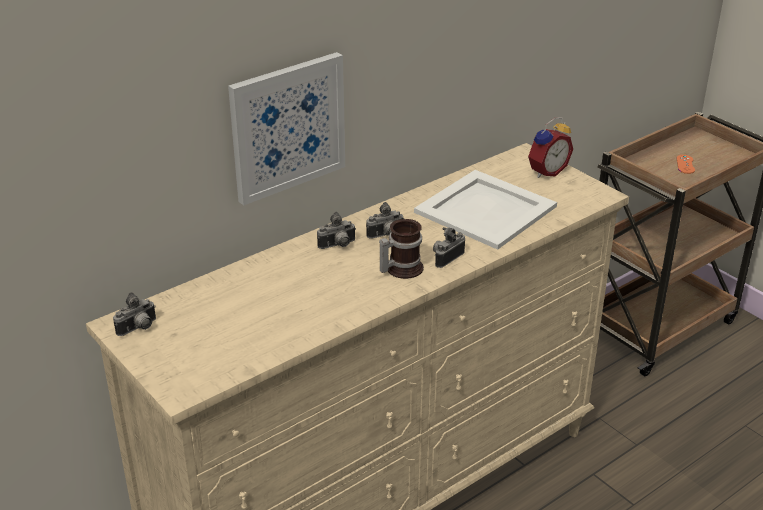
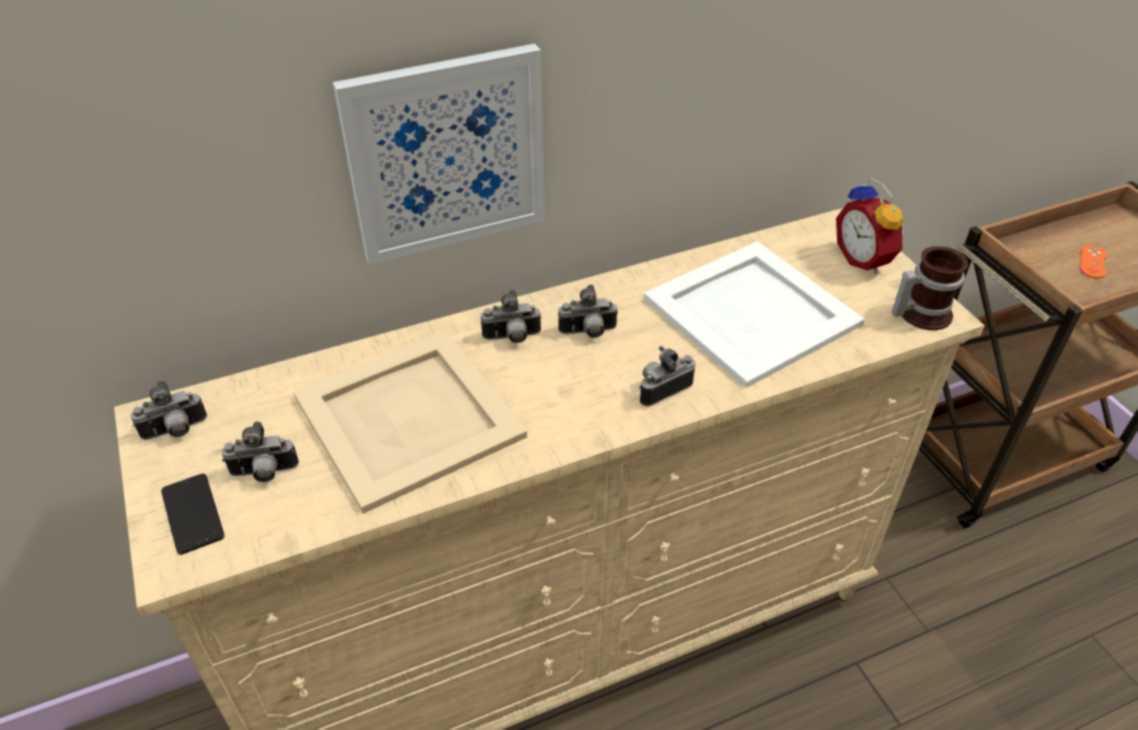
camera: 15 degrees right, 10 degrees up
mug [379,219,424,279] -> mug moved to [892,246,968,330]
alarm clock [528,117,573,178] -> alarm clock turned 90 degrees clockwise [836,178,905,274]
none -> phone [161,474,225,555]
none -> camera [221,421,299,482]
none -> beige tray [293,331,527,514]

